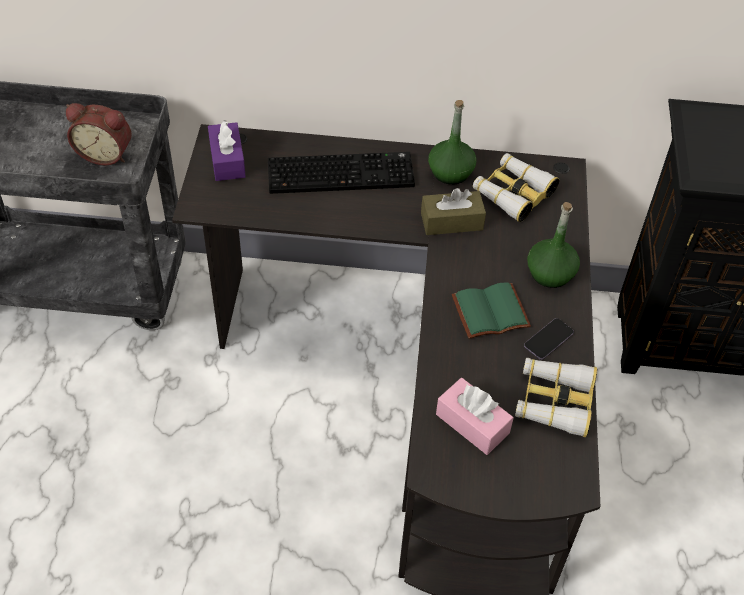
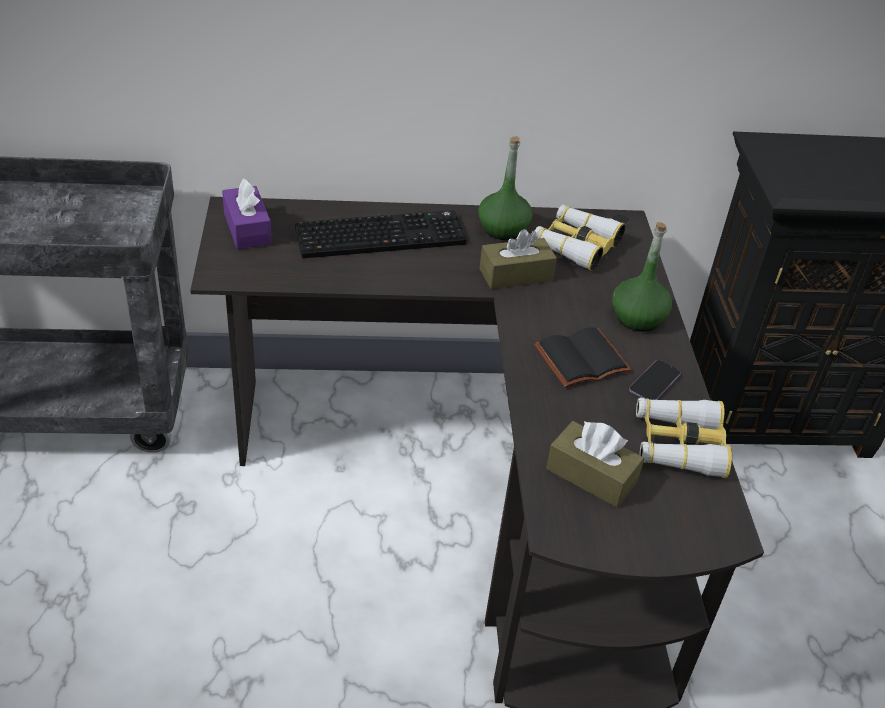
camera: 10 degrees left, 10 degrees down
alarm clock [66,103,132,165] -> none
pink tissue box [436,378,514,455] -> brown tissue box [546,421,644,507]
green book [452,283,531,339] -> black book [534,327,632,387]

